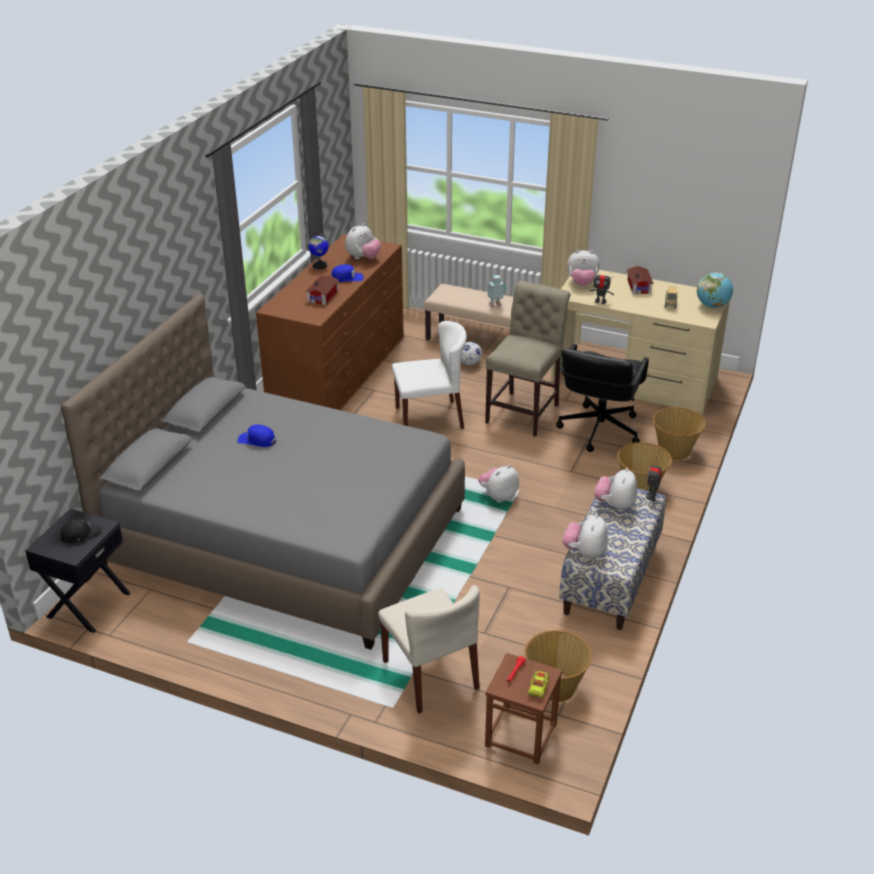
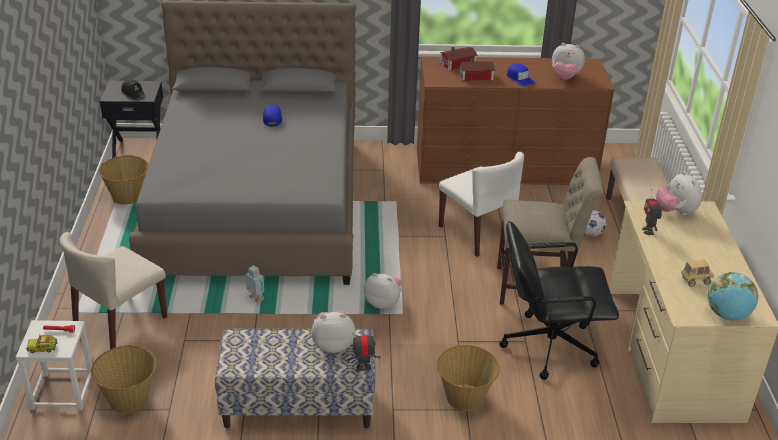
camera: 65 degrees right, 0 degrees up
globe [308,233,329,269] -> none
brown stool [485,653,562,764] -> white stool [16,320,92,410]
toy robot [488,275,506,307] -> toy robot moved to [246,265,264,303]
plush toy [563,514,608,560] -> none
toy house [627,266,654,294] -> toy house moved to [440,47,478,70]
basket [653,407,706,460] -> basket moved to [99,155,149,205]

